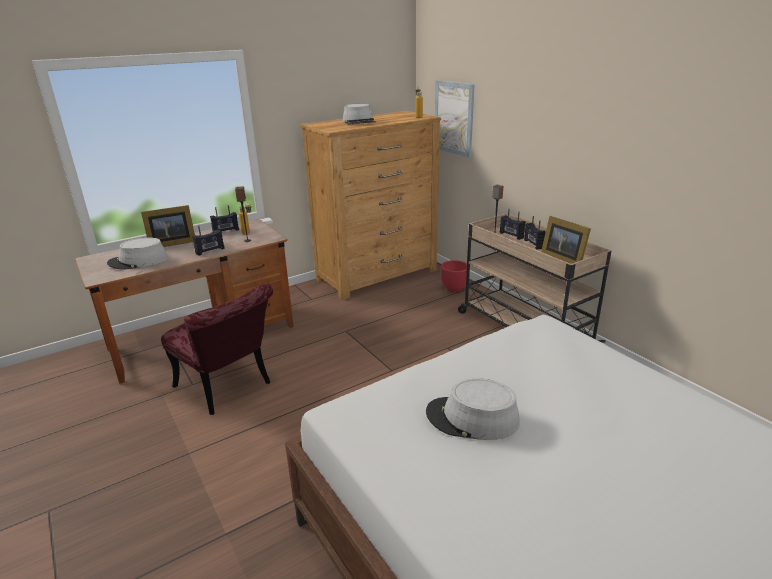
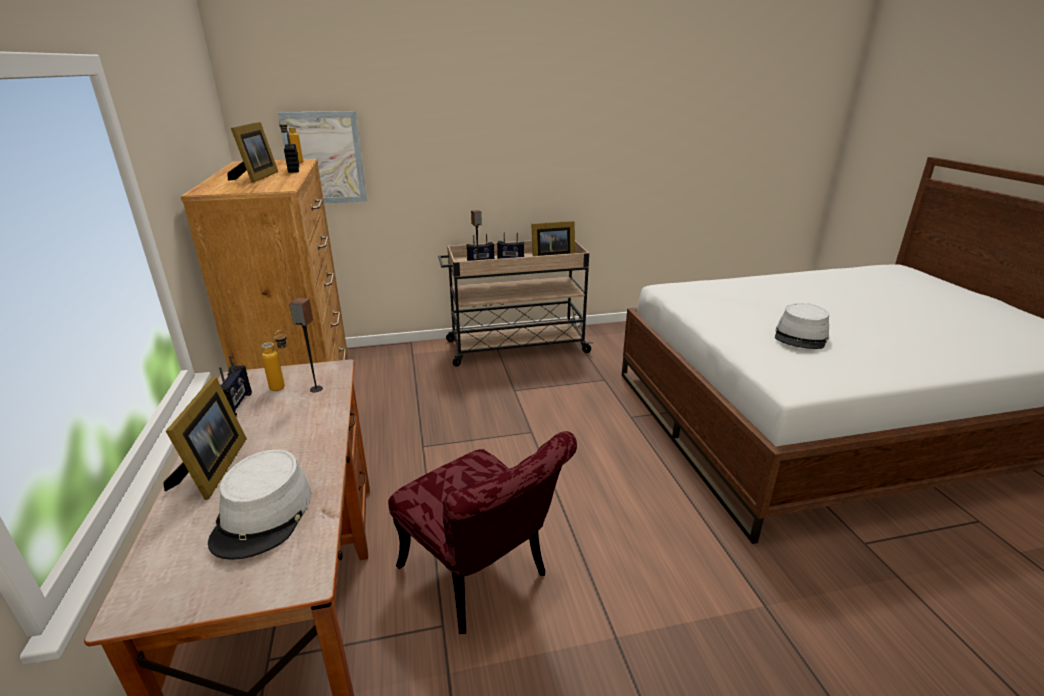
camera: 70 degrees left, 0 degrees up
red chair [161,283,273,415] -> red chair turned 75 degrees clockwise [388,431,577,634]
radio [192,222,224,256] -> radio moved to [284,132,299,173]
grey hat [343,104,376,125] -> picture frame [228,122,278,183]
red planter [441,260,467,292] -> none

